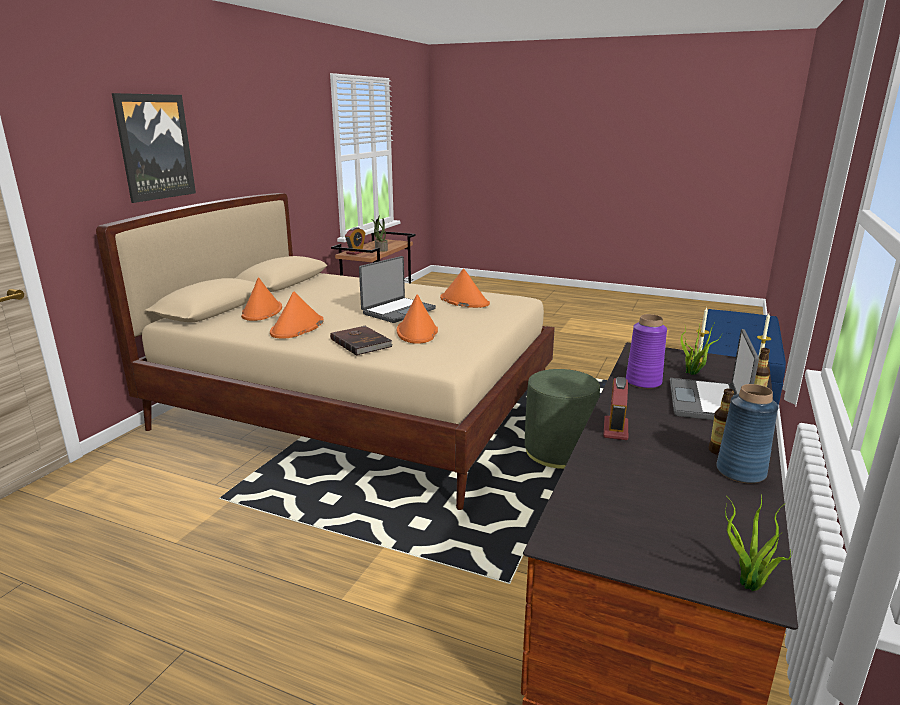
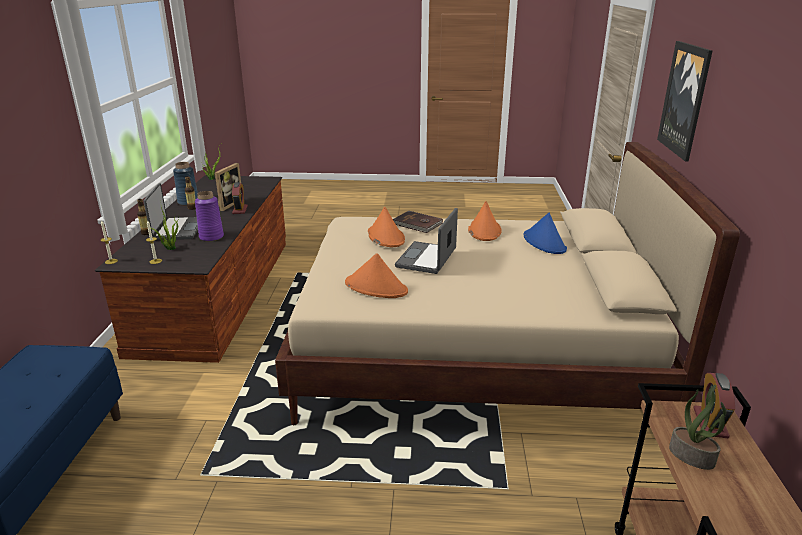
camera: 160 degrees right, 5 degrees up
orange hat [241,277,282,321] -> blue hat [523,213,567,254]
green ottoman [525,369,600,469] -> none
none -> picture frame [215,163,241,211]

